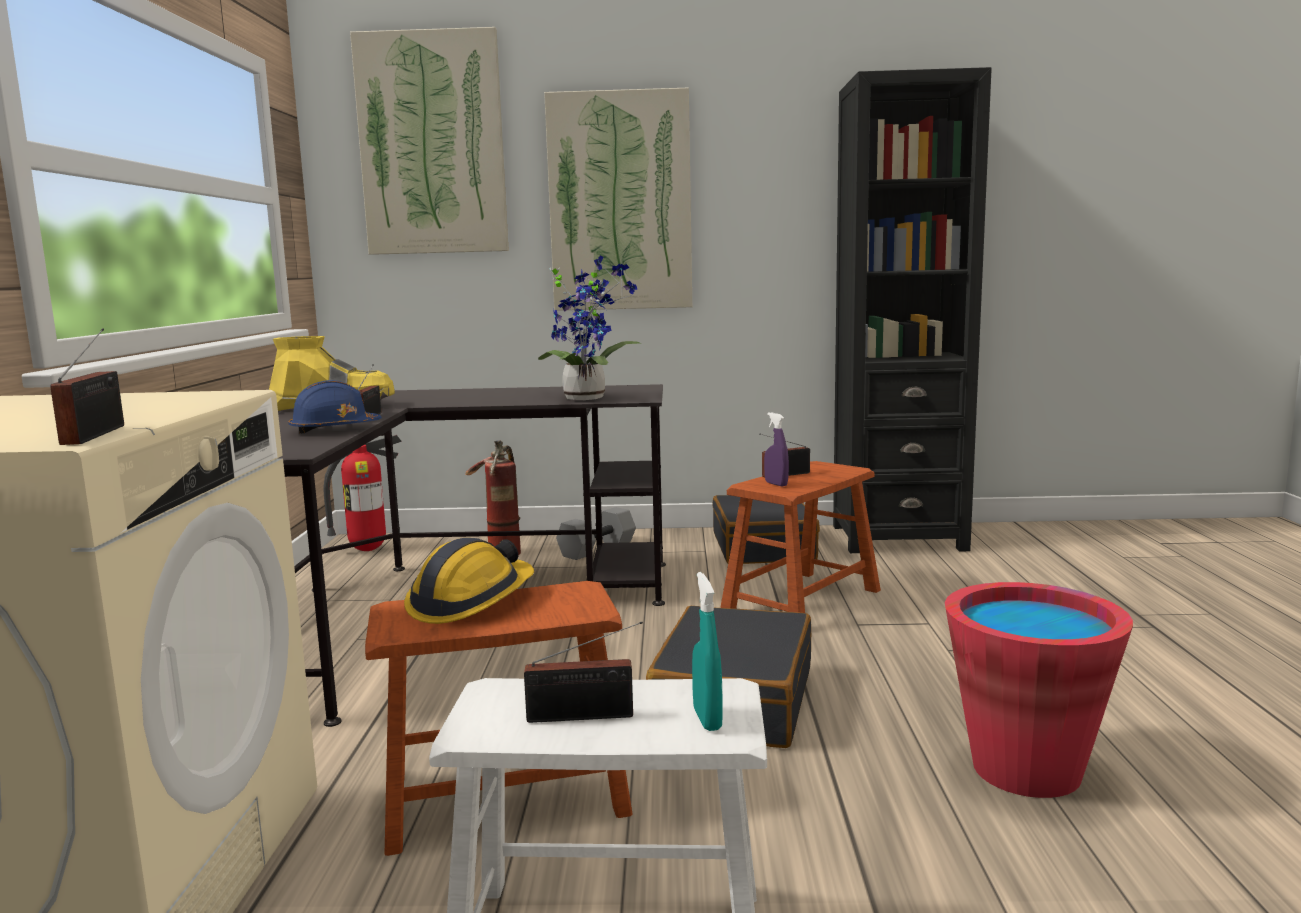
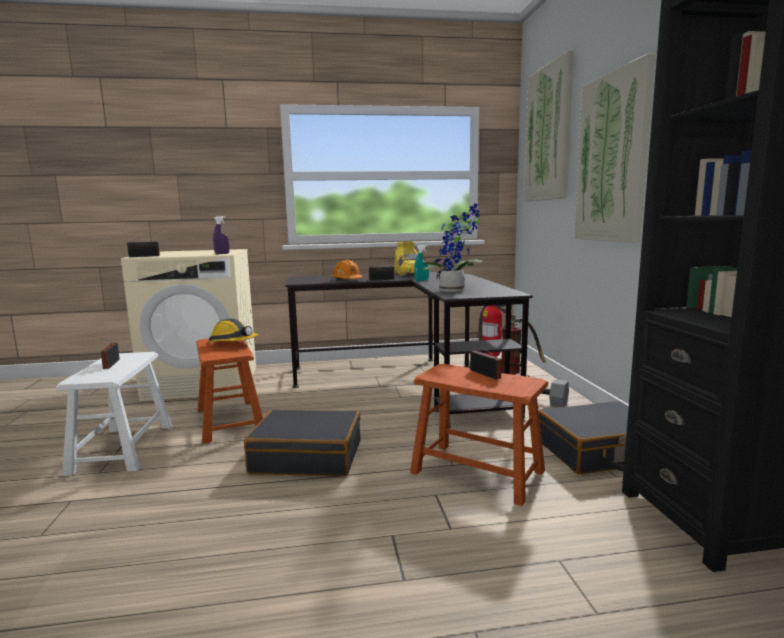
camera: 80 degrees right, 0 degrees up
blue hard hat [288,380,382,433] -> orange hard hat [332,259,363,279]
turquoise spray bottle [692,572,722,731] -> turquoise spray bottle moved to [414,245,429,281]
purple spray bottle [764,412,789,486] -> purple spray bottle moved to [213,216,230,254]
red bucket [945,582,1133,798] -> none

